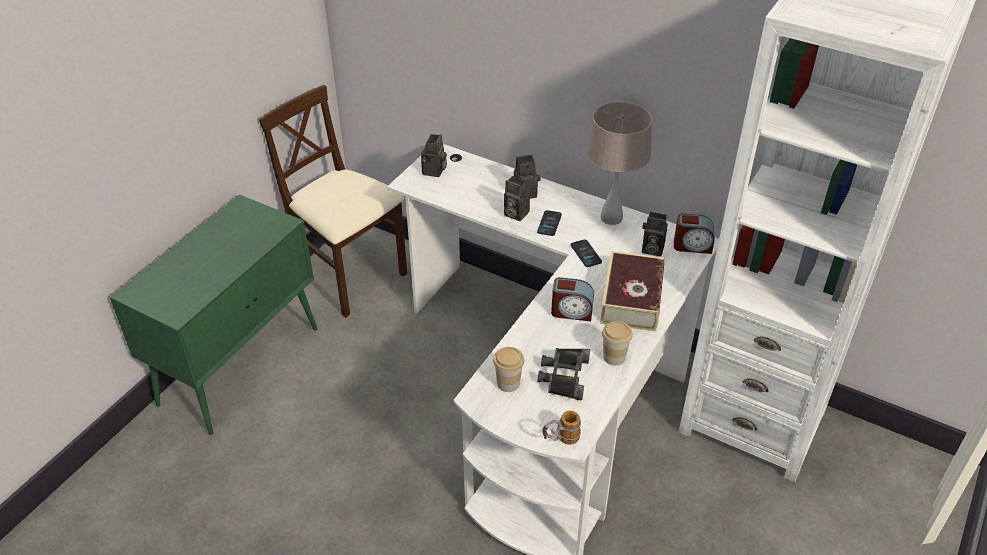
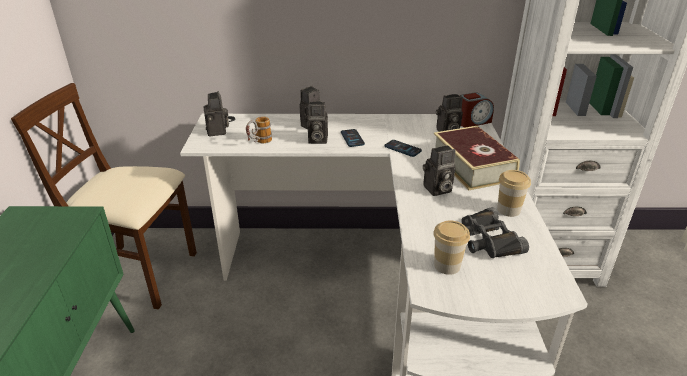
camera: 30 degrees left, 10 degrees down
mug [542,411,581,445] -> mug moved to [246,117,272,143]
alarm clock [551,277,594,321] -> camera [423,145,456,196]
beige table lamp [586,102,652,225] -> none

